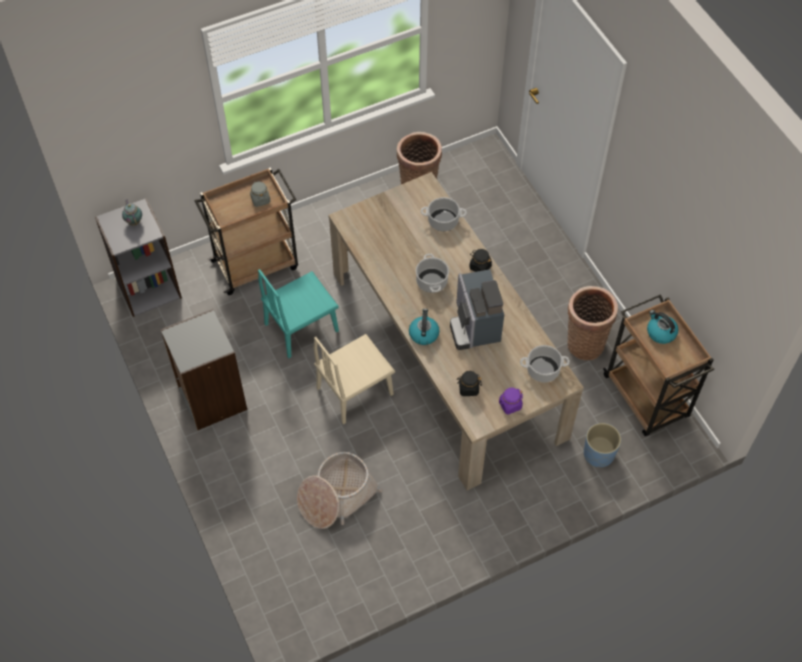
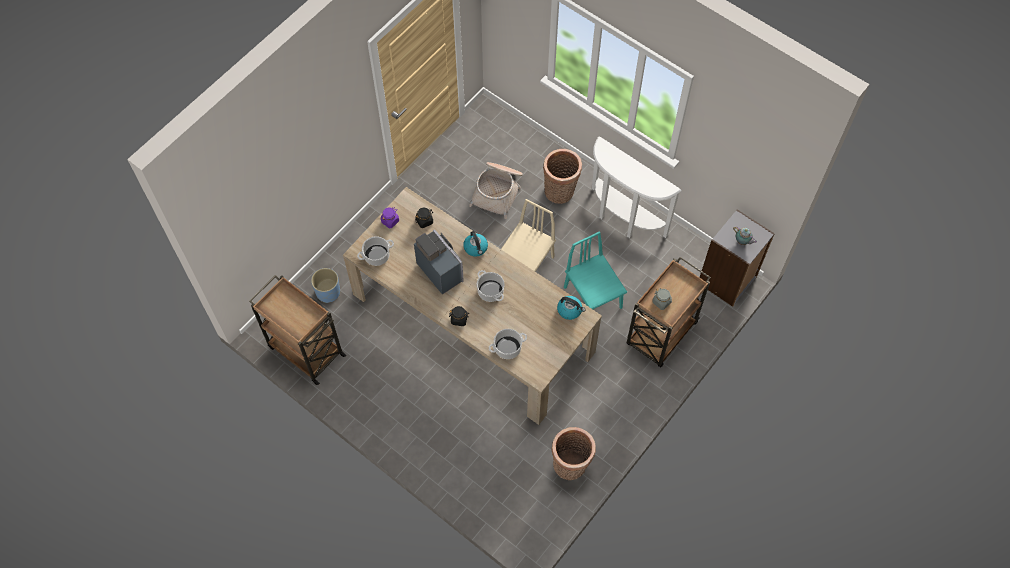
camera: 155 degrees right, 5 degrees up
grey bookcase [160,309,247,430] -> white console table [592,136,682,238]
turquoise chair [258,269,339,358] -> turquoise chair turned 60 degrees counterclockwise [564,231,627,309]
basket [567,286,618,360] -> basket moved to [543,149,582,204]
kettle [647,310,678,344] -> kettle moved to [557,296,586,320]

